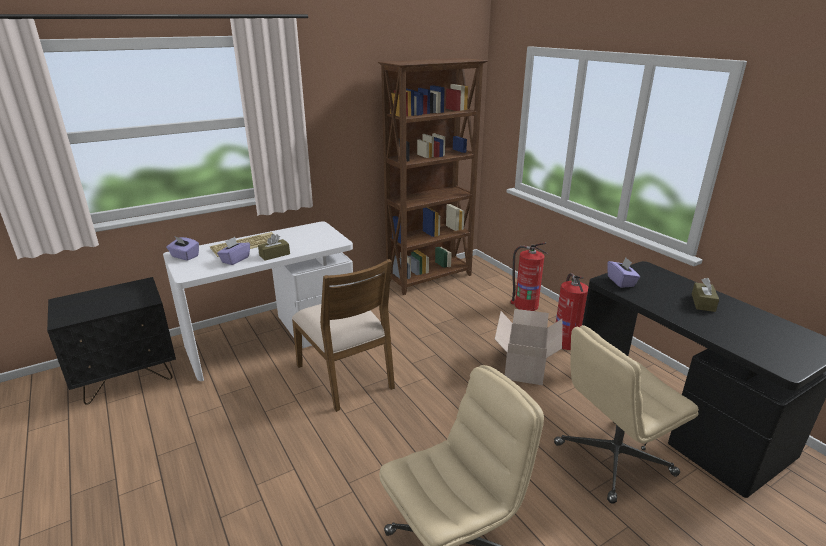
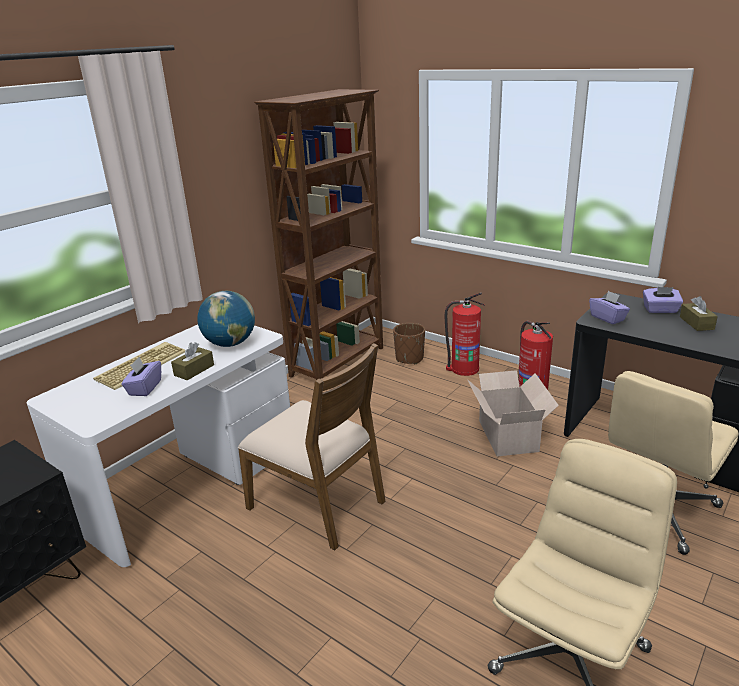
camera: 20 degrees left, 0 degrees up
purple tissue box [166,236,199,261] -> purple tissue box moved to [643,287,683,313]
none -> globe [197,291,255,347]
none -> brown planter [393,323,425,364]

